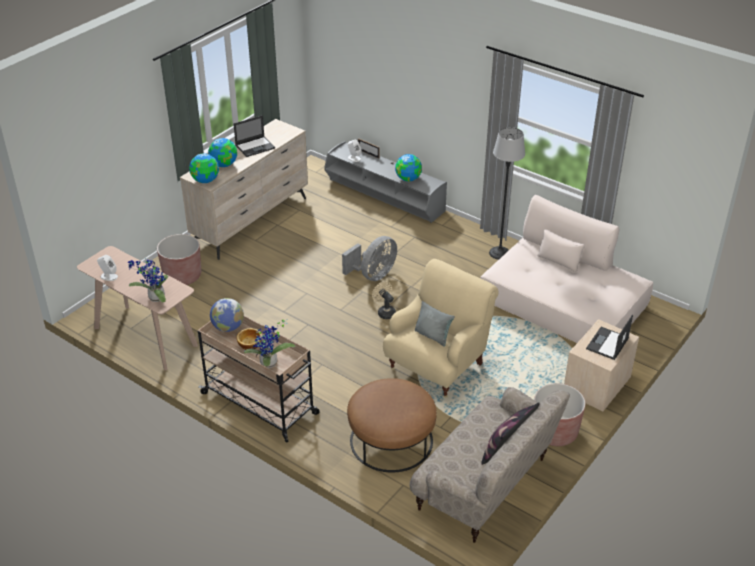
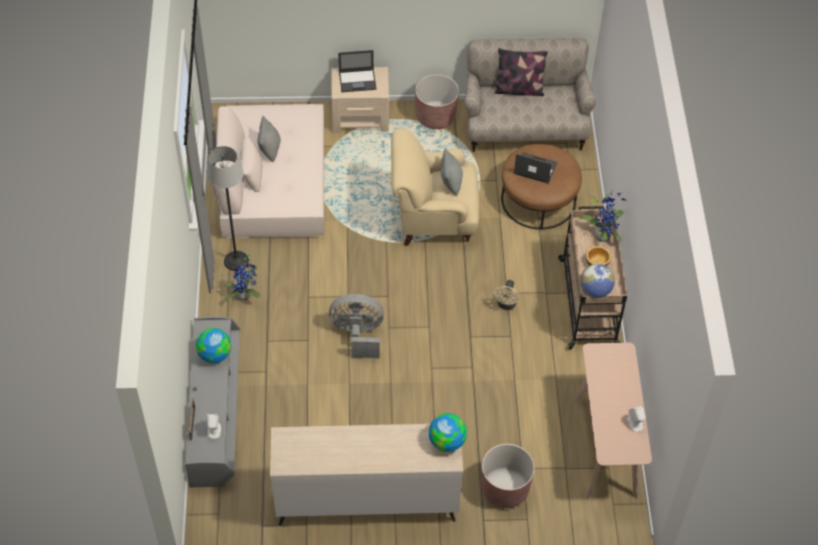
camera: 130 degrees left, 15 degrees up
potted plant [128,258,168,302] -> potted plant moved to [224,251,261,301]
globe [208,138,237,167] -> none
laptop [233,115,275,157] -> laptop moved to [514,152,557,184]
beige fan [372,281,396,319] -> beige fan moved to [494,280,519,310]
none -> grey pillow [257,116,281,163]

